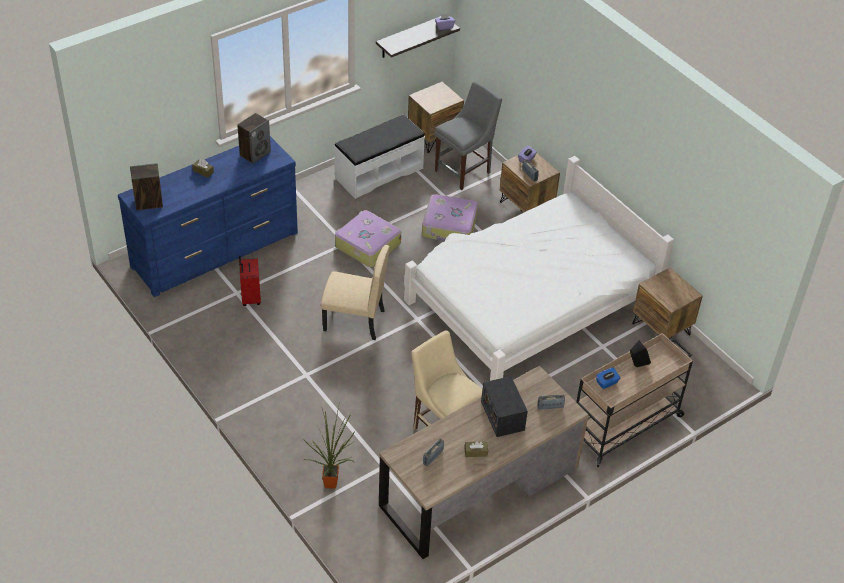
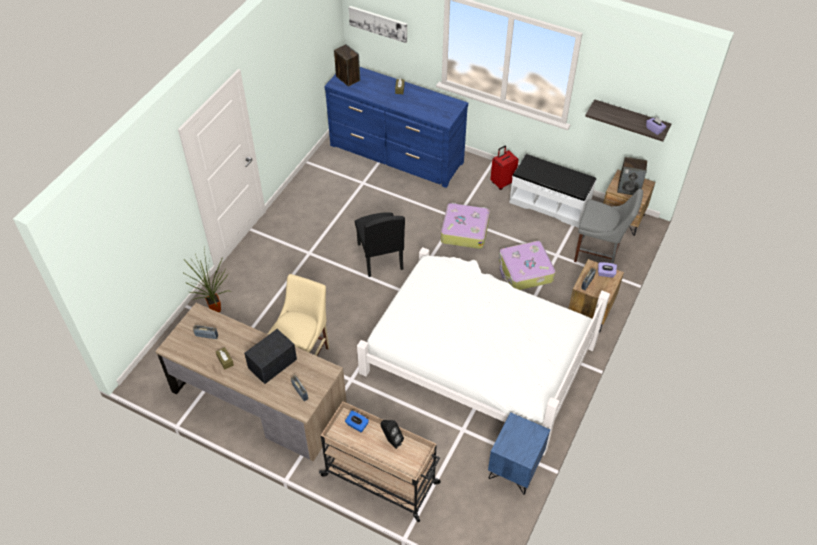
camera: 65 degrees right, 5 degrees up
speaker [237,113,271,164] -> speaker moved to [617,157,647,195]
red suitcase [239,256,261,306] -> red suitcase moved to [490,146,519,190]
beige chair [321,245,390,340] -> black chair [355,212,405,277]
brown nightstand [632,268,703,339] -> blue nightstand [488,412,550,495]
none -> picture [349,6,407,43]

